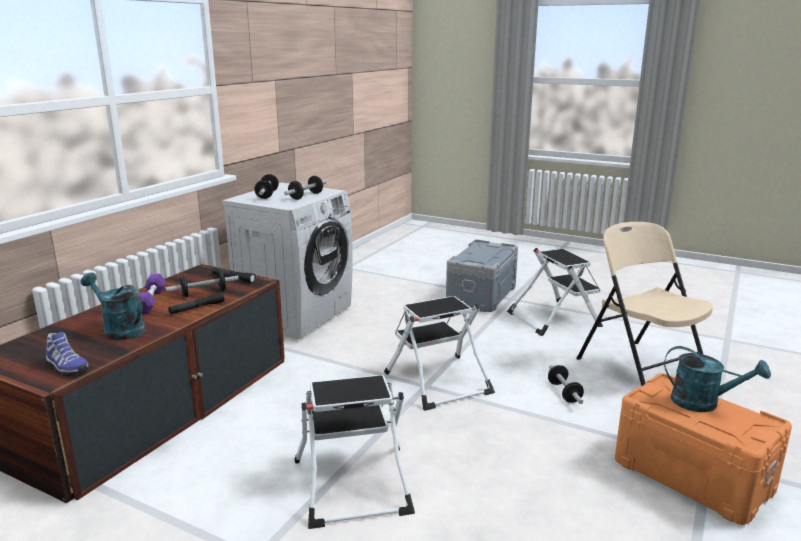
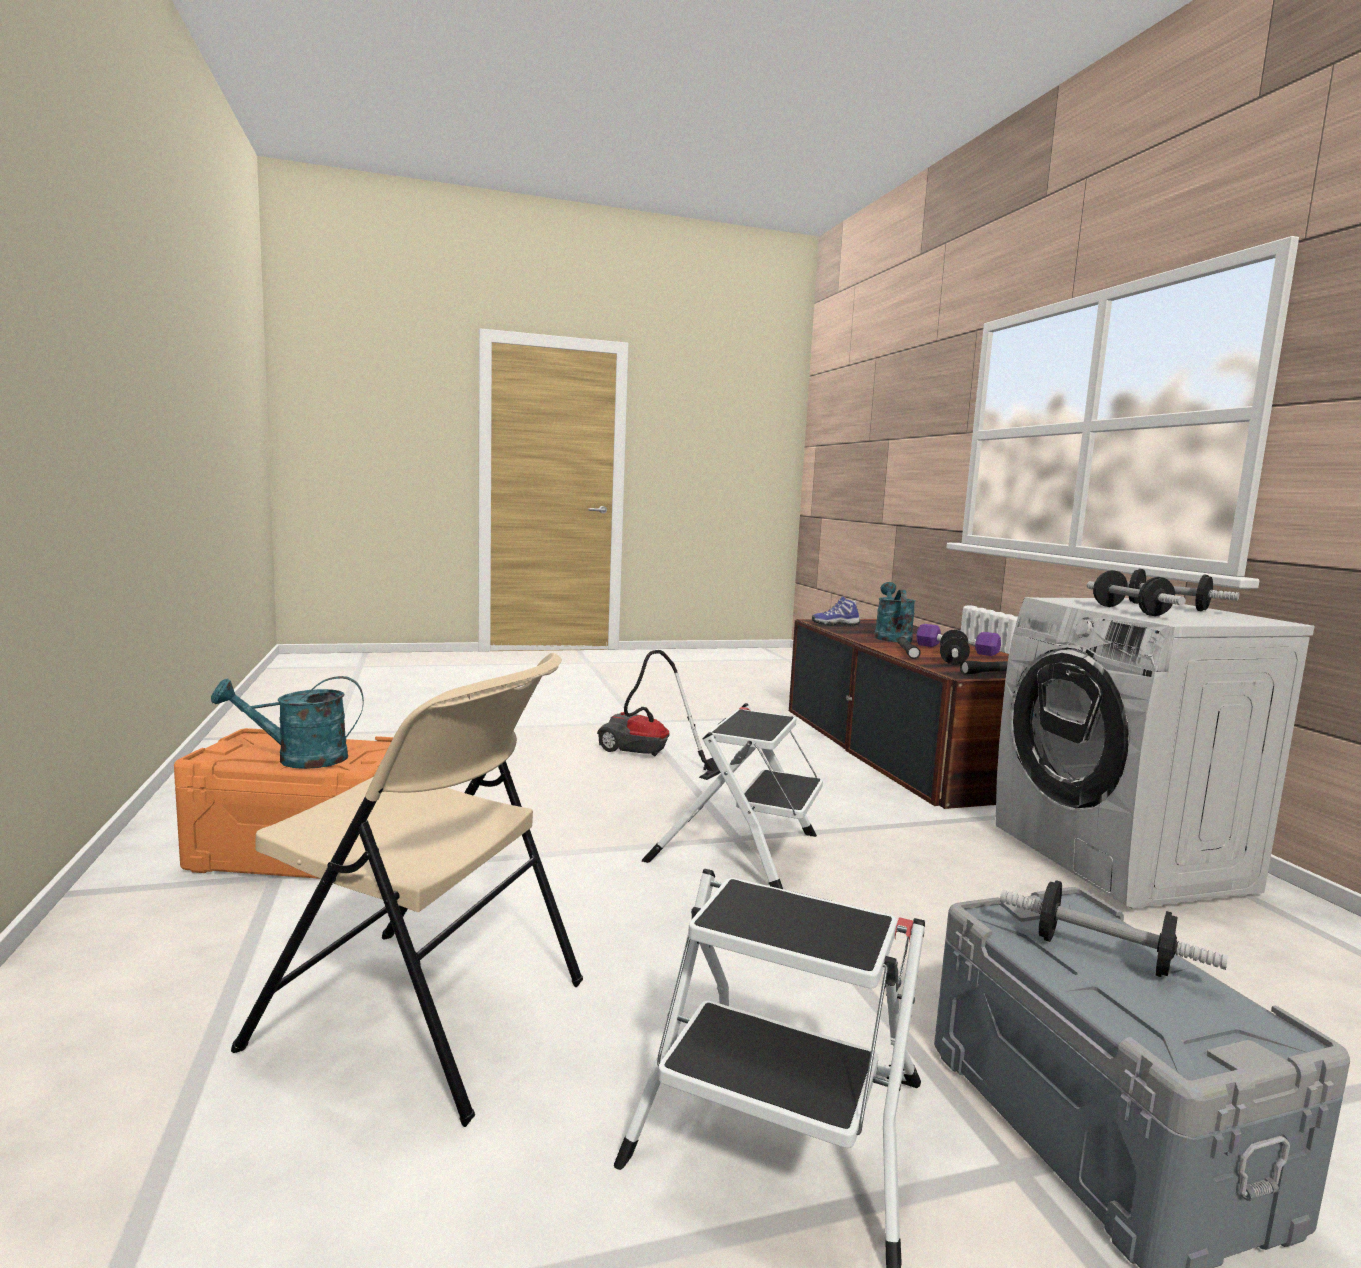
camera: 135 degrees right, 10 degrees down
turquoise watering can [81,273,145,340] -> turquoise watering can turned 75 degrees counterclockwise [874,582,916,642]
step ladder [294,375,415,529] -> vacuum cleaner [597,650,721,780]
dumbbell [548,365,584,404] -> dumbbell moved to [1000,880,1228,977]

